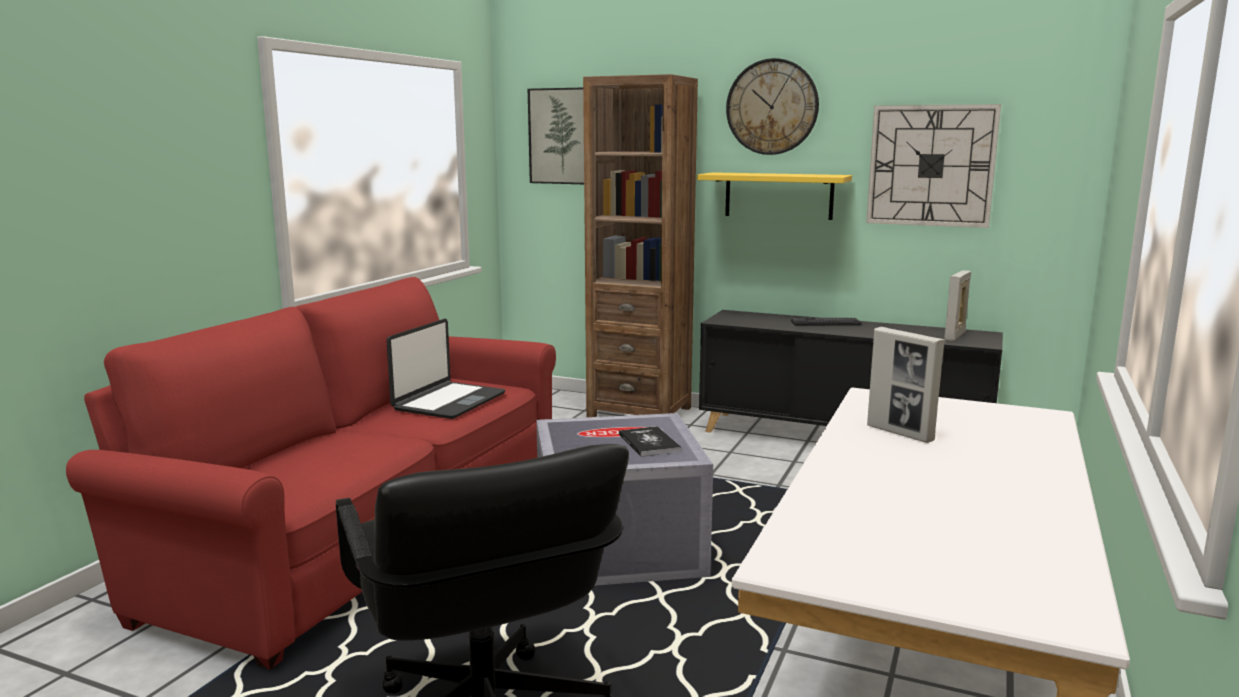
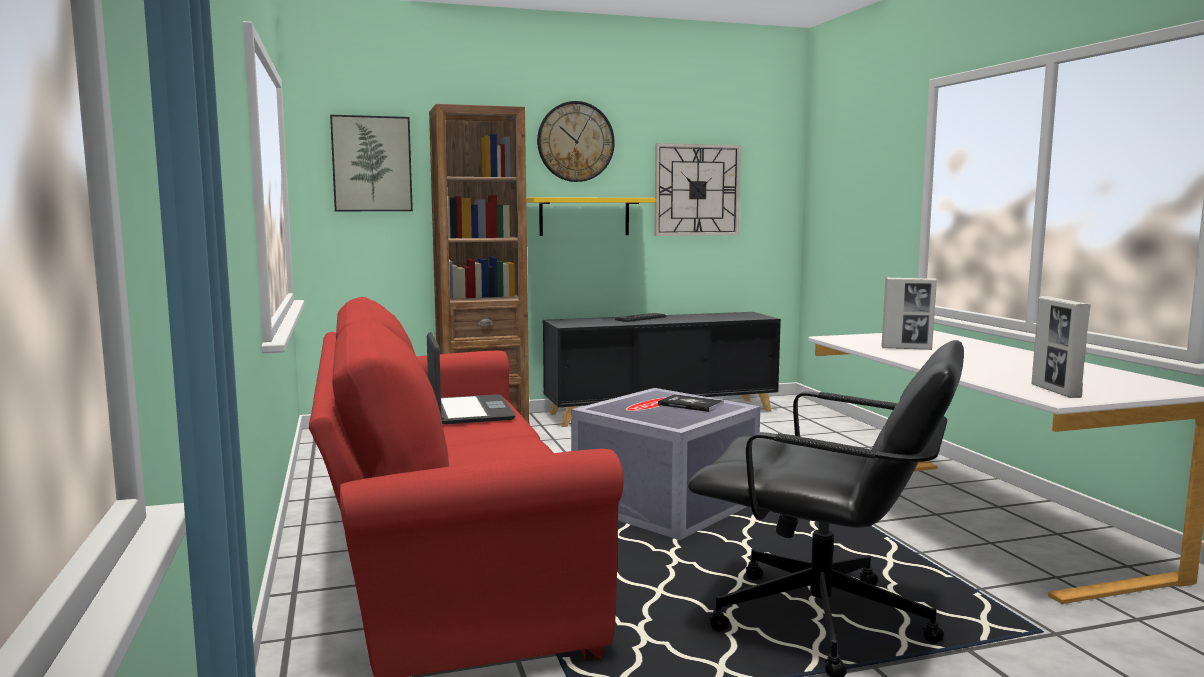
camera: 40 degrees left, 5 degrees down
picture frame [944,270,971,341] -> picture frame moved to [1031,296,1091,398]

